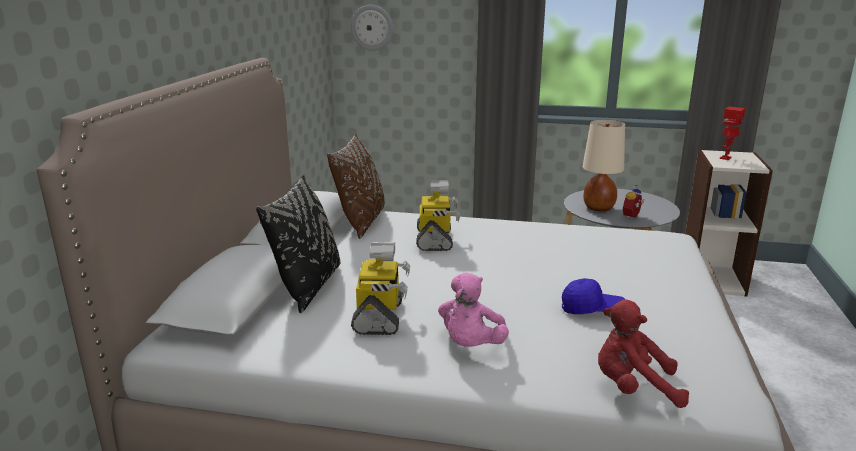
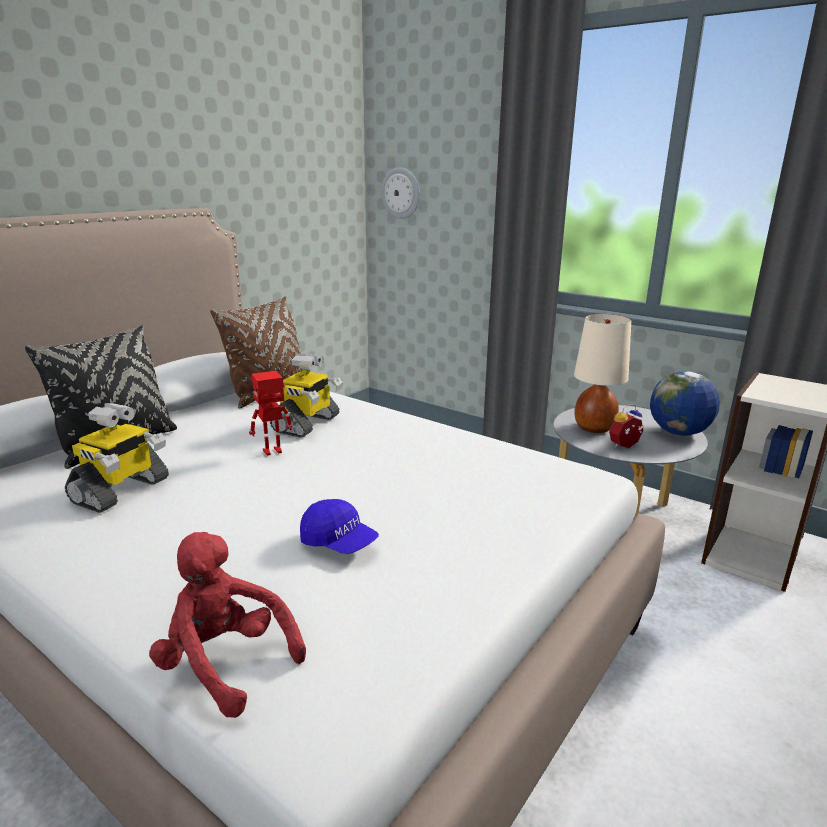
camera: 25 degrees right, 0 degrees up
pink plush toy [438,273,509,347] -> none
toy robot [720,106,745,160] -> toy robot moved to [249,371,292,456]
none -> globe [650,371,720,436]

